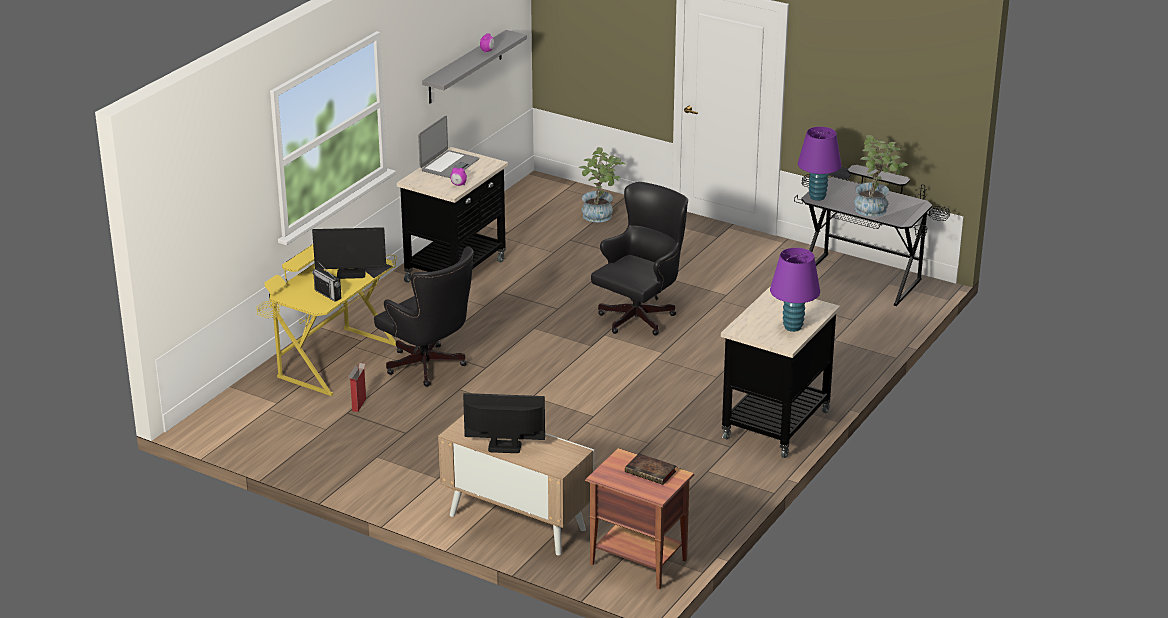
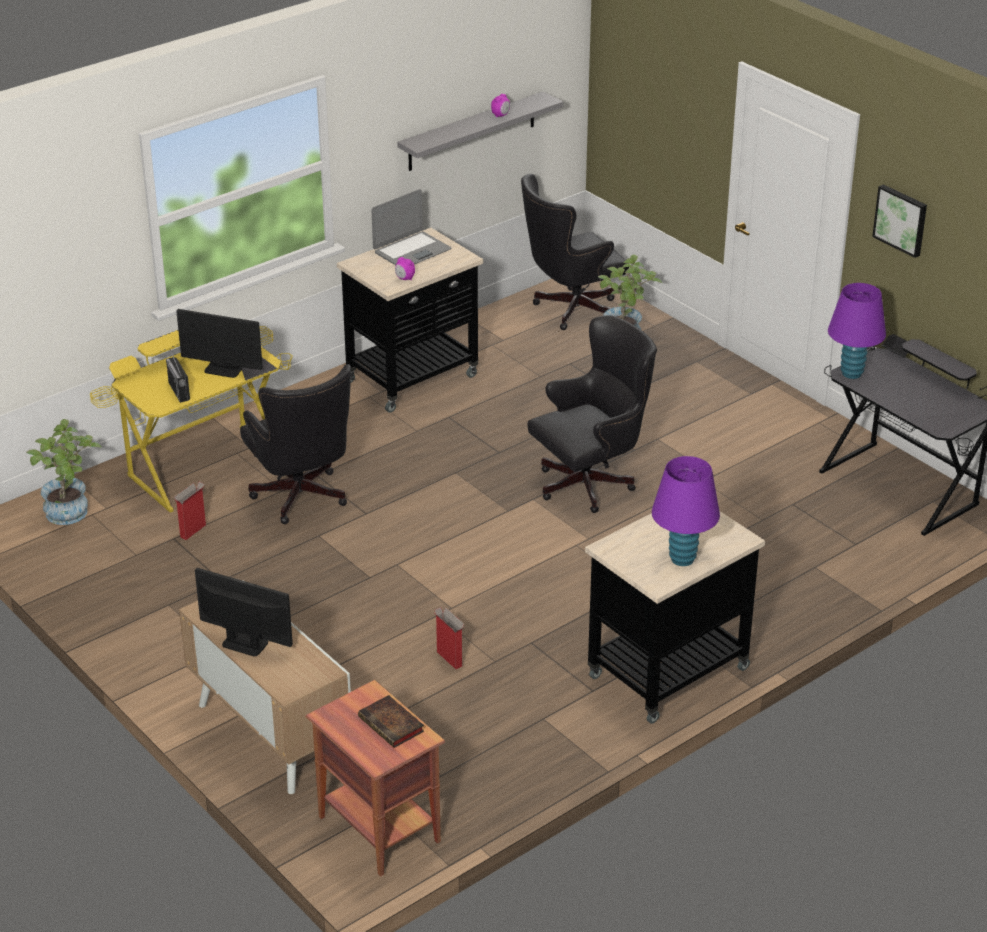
camera: 20 degrees right, 5 degrees up
potted plant [854,135,908,217] -> potted plant moved to [26,419,102,525]
none -> cardboard box [435,607,464,669]
none -> black office chair [521,174,629,330]
none -> picture [872,184,927,258]

